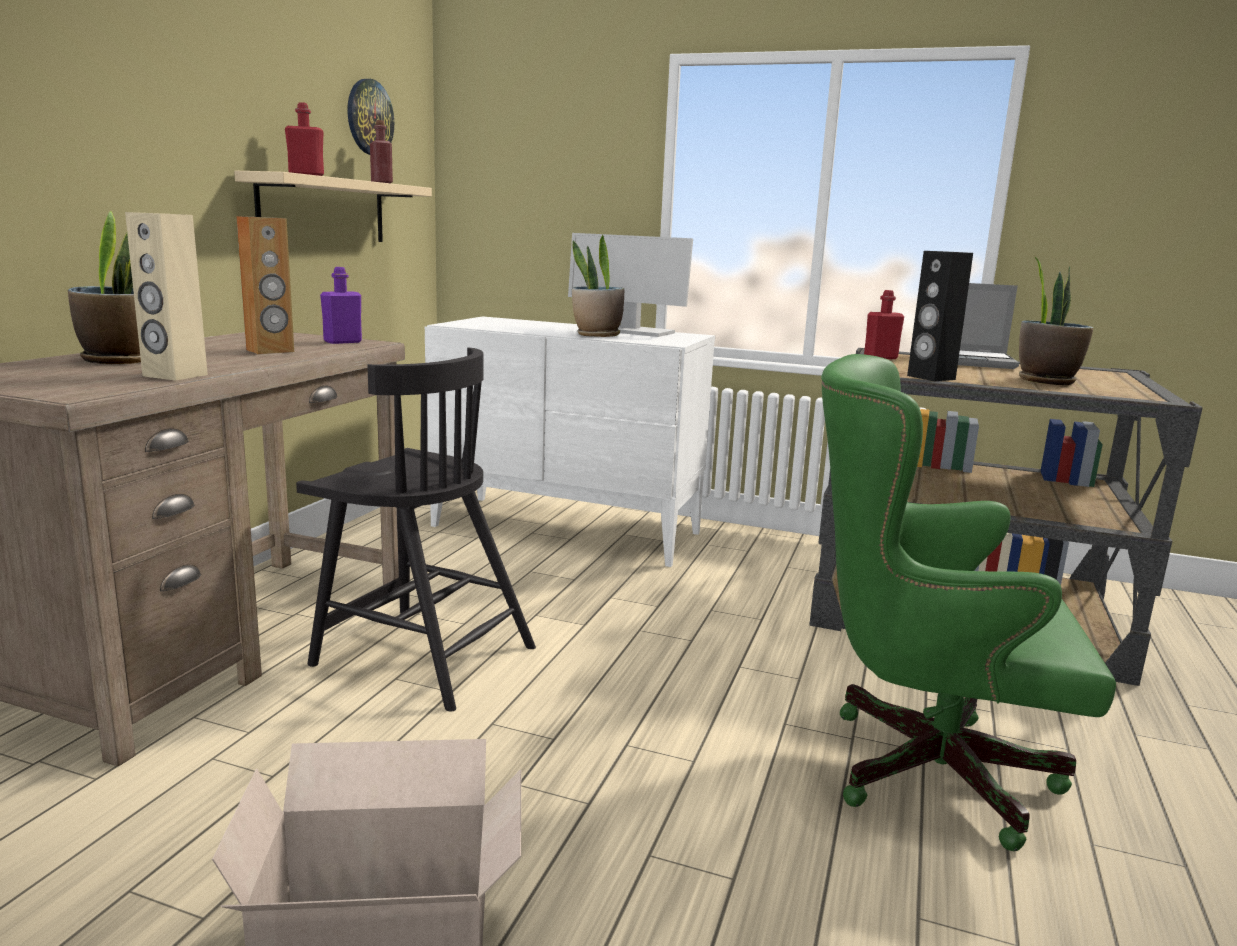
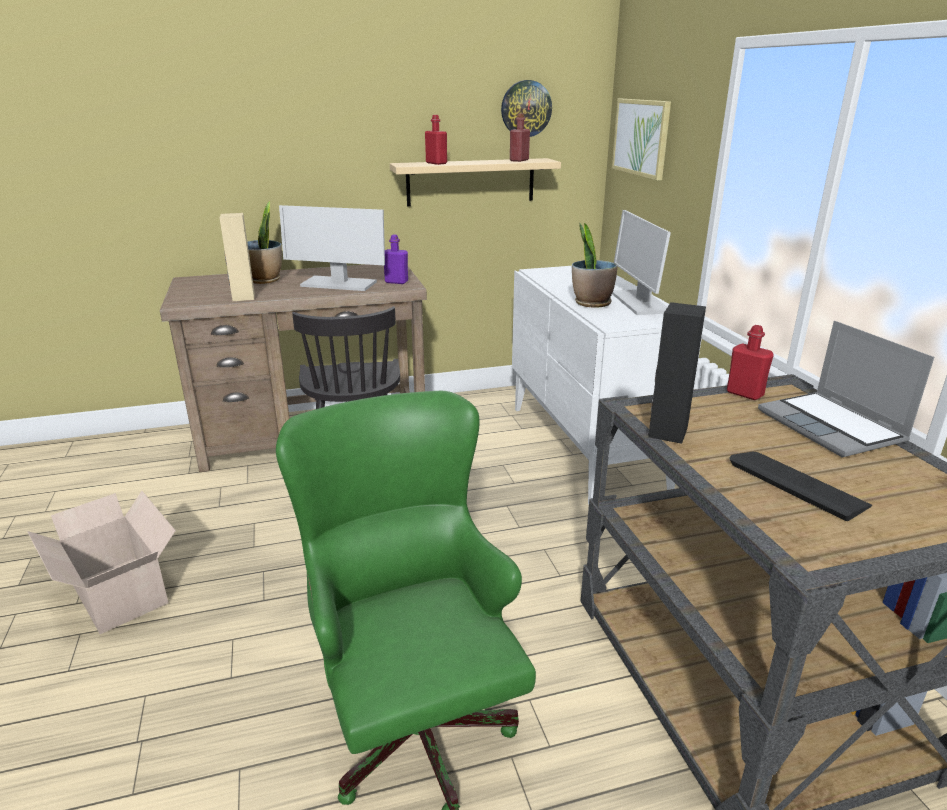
camera: 55 degrees right, 10 degrees up
brown speaker [237,216,294,354] -> monitor [279,205,385,291]
potted plant [1019,257,1094,385] -> keyboard [729,452,872,521]
none -> picture [612,99,671,180]

